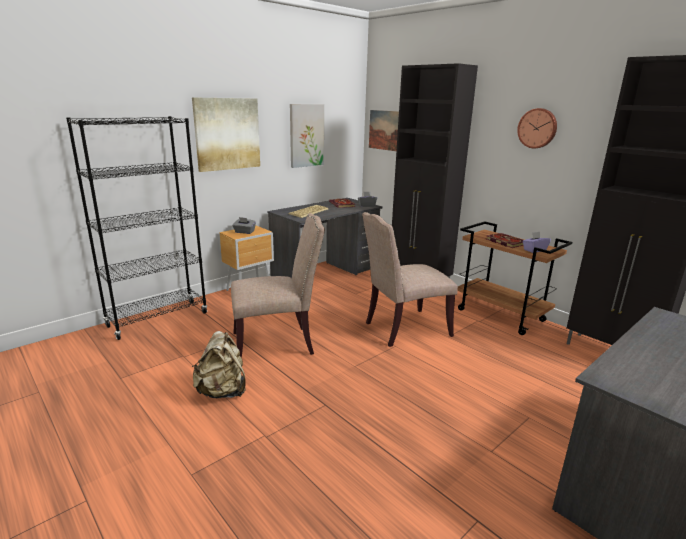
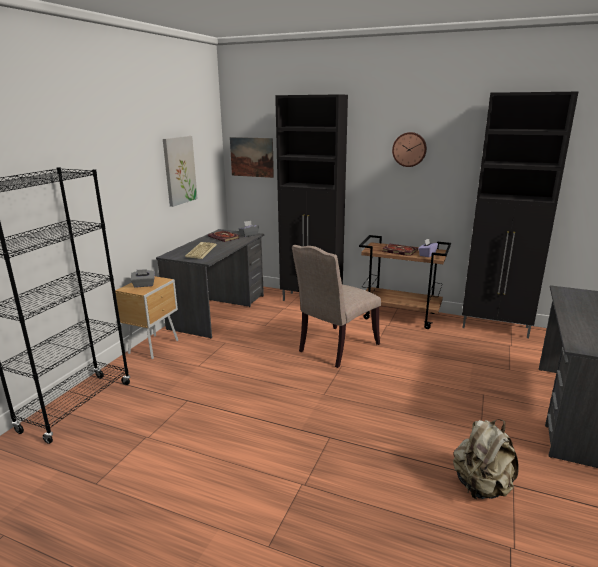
camera: 25 degrees left, 0 degrees up
picture [192,97,260,172] -> none
beige backpack [192,331,246,398] -> beige backpack moved to [453,419,518,499]
beige chair [231,213,325,358] -> none

